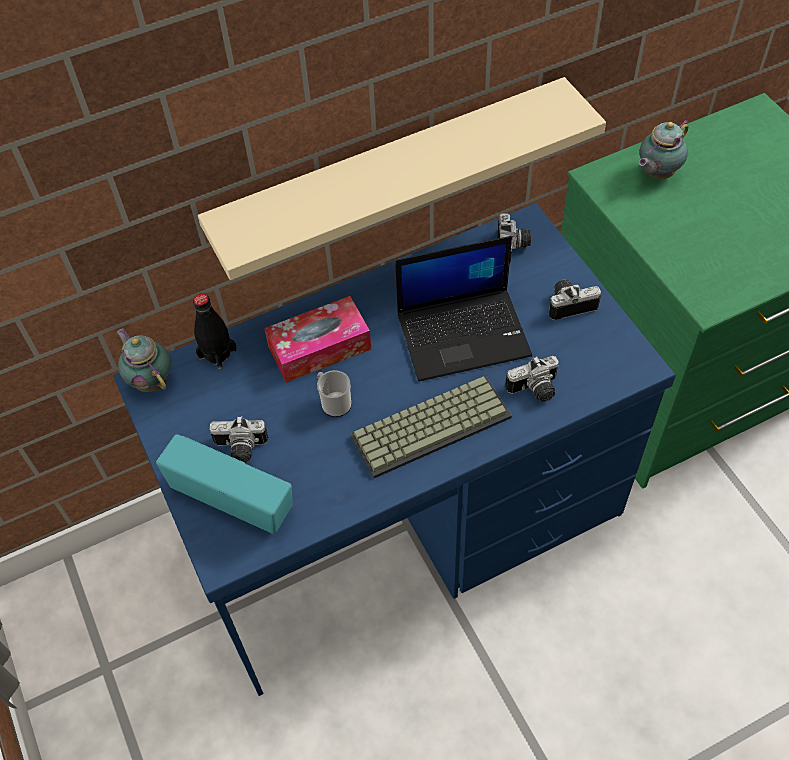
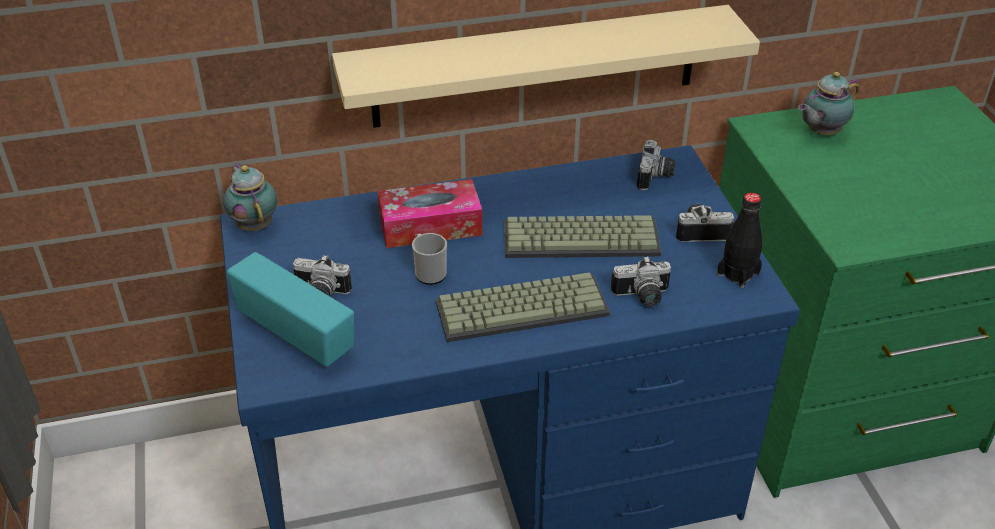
camera: 10 degrees right, 15 degrees down
black bottle [193,293,237,370] -> black bottle moved to [717,193,762,289]
laptop [395,236,532,382] -> keyboard [504,215,662,258]

